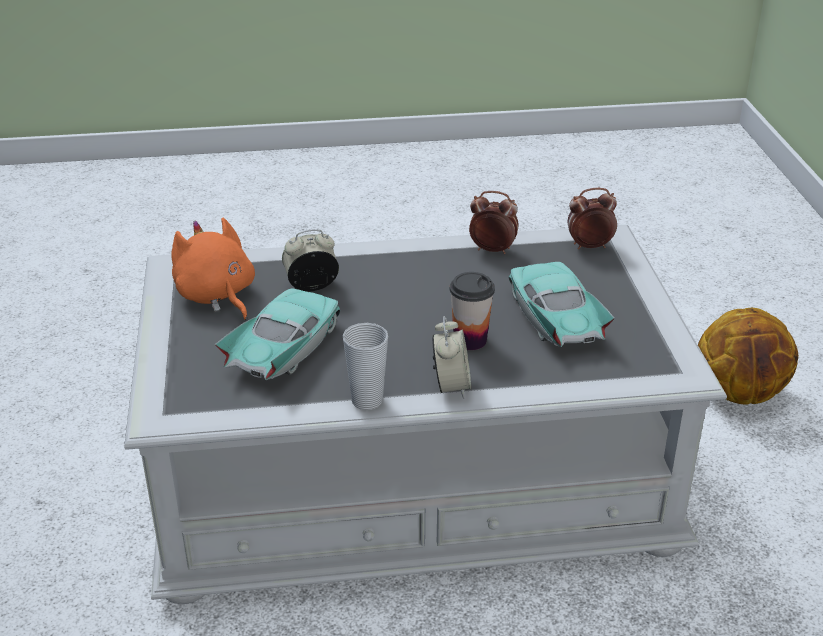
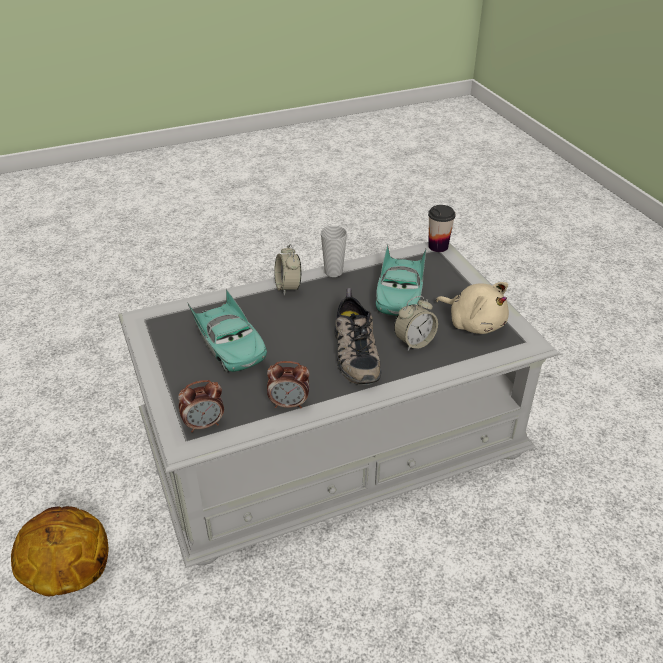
camera: 165 degrees right, 5 degrees up
orange plush toy [171,218,255,320] -> beige plush toy [436,282,509,334]
cup [449,272,495,350] -> cup moved to [428,205,456,252]
none -> shoe [334,288,381,385]

